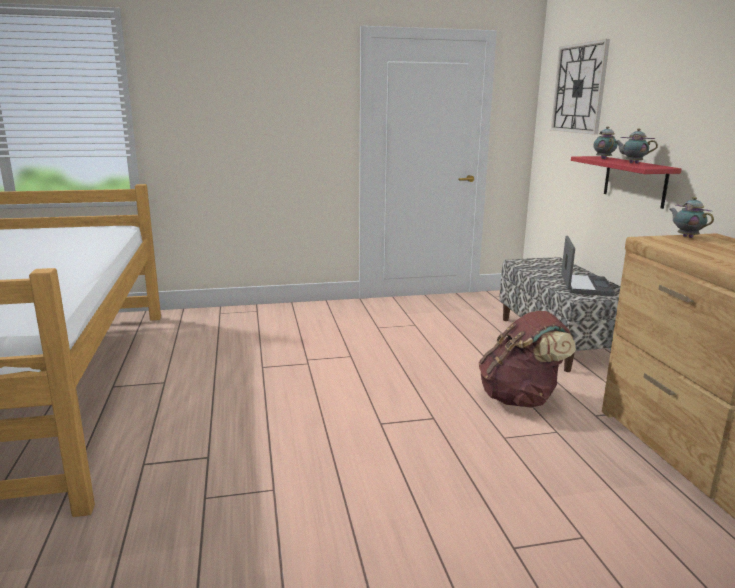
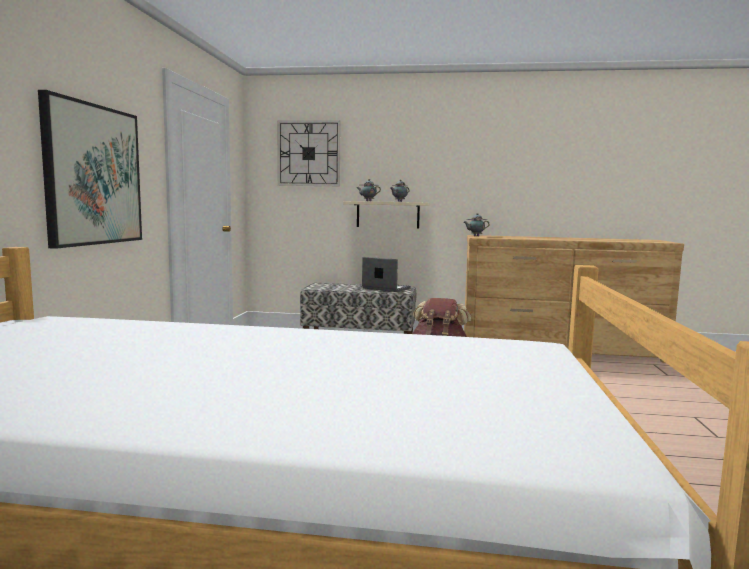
camera: 70 degrees left, 10 degrees down
red shelf [571,156,681,209] -> beige shelf [343,201,430,229]
none -> picture [38,90,142,249]

